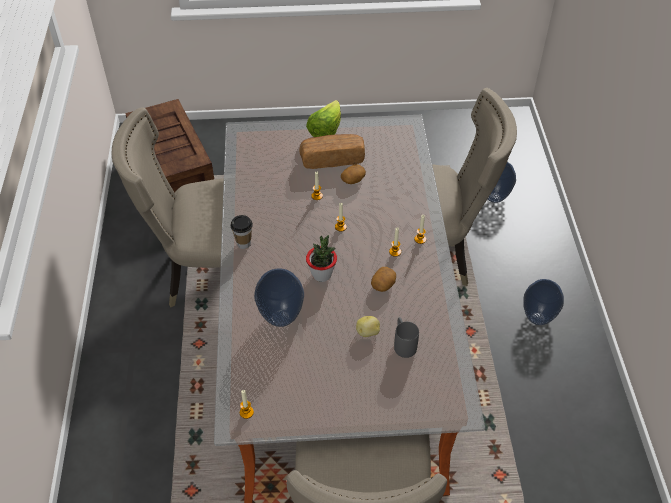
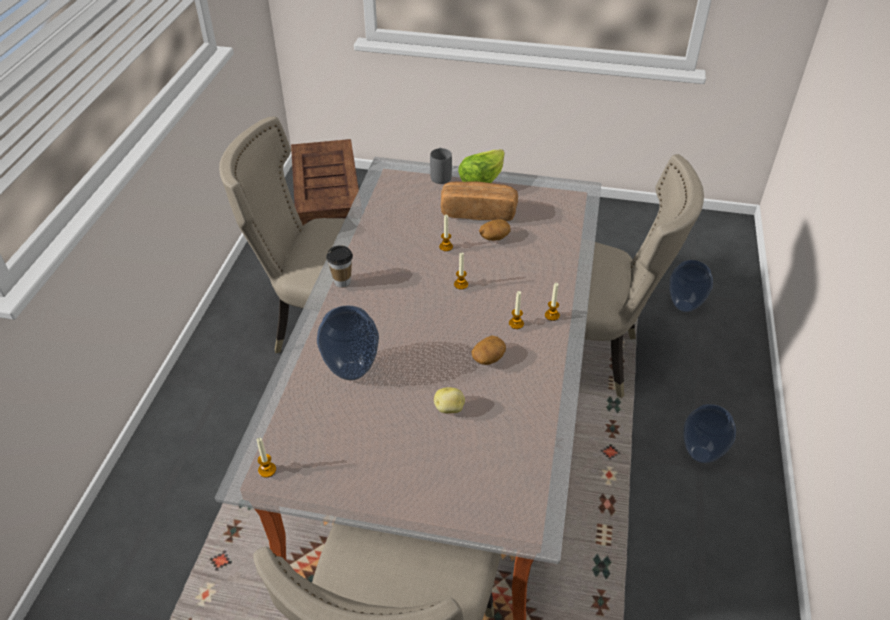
camera: 15 degrees right, 5 degrees down
potted plant [306,235,337,282] -> none
grey mug [394,317,419,358] -> grey mug moved to [430,147,452,184]

